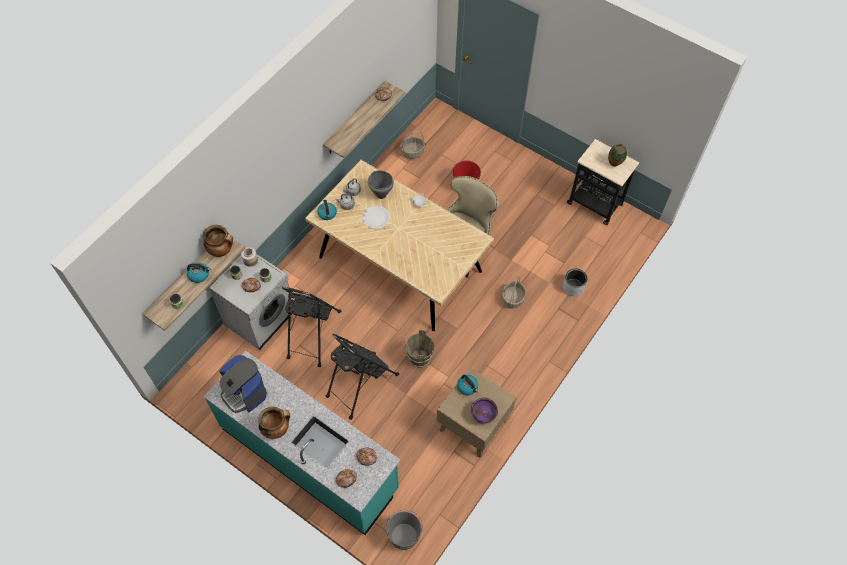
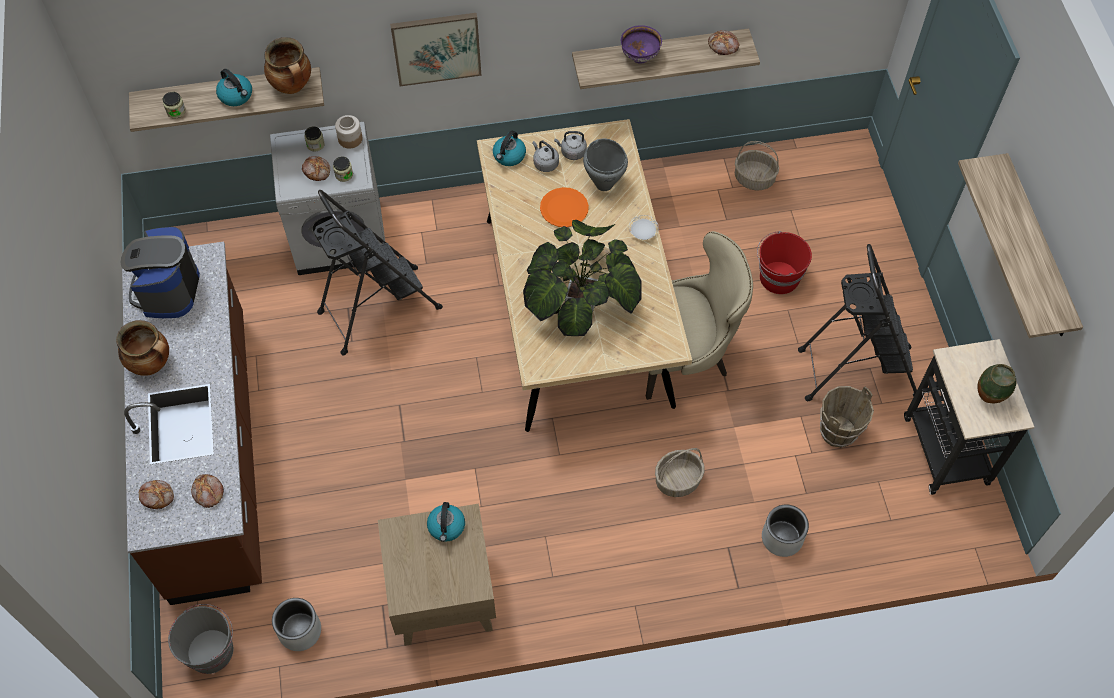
camera: 45 degrees right, 0 degrees up
turquoise counter [204,351,401,535] -> brown counter [122,242,262,605]
step ladder [326,334,399,420] -> step ladder moved to [798,244,917,401]
white plate [362,206,390,229] -> orange plate [540,187,589,227]
brown bucket [405,330,434,368] -> brown bucket moved to [820,386,874,448]
purple bowl [471,398,498,423] -> purple bowl moved to [621,25,662,64]
none -> grey planter [272,598,321,651]
none -> picture [390,13,481,86]
none -> potted plant [523,220,642,336]
none -> shelf [958,153,1083,338]

